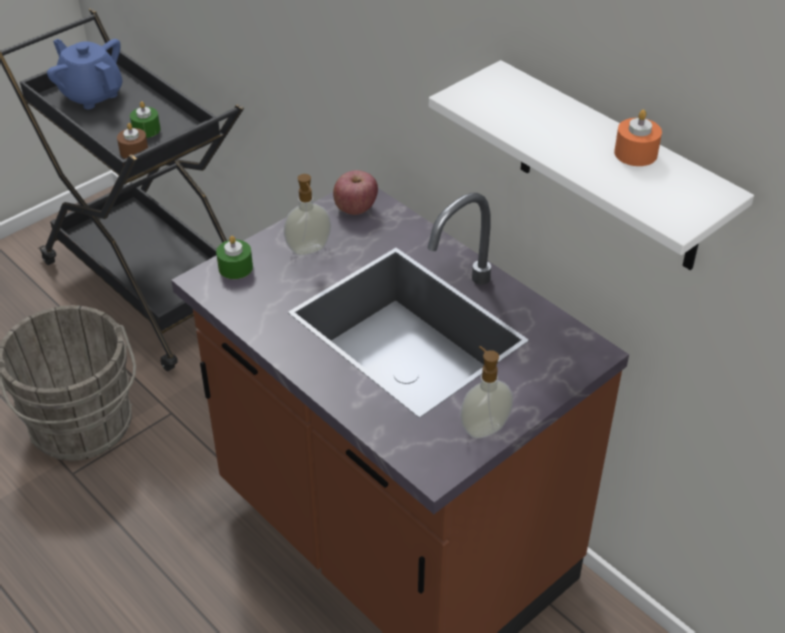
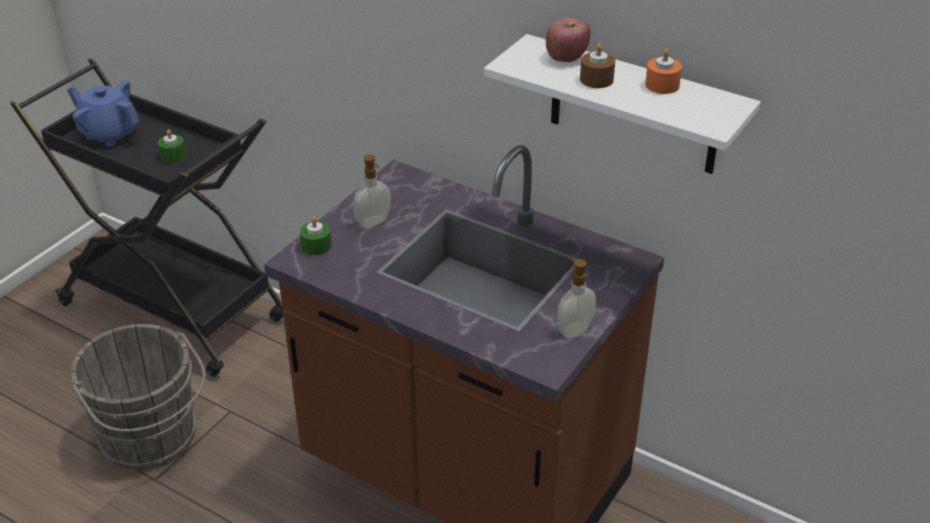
camera: 15 degrees left, 5 degrees down
brown candle [117,123,148,159] -> brown candle moved to [580,43,615,88]
apple [333,170,378,215] -> apple moved to [546,18,590,62]

